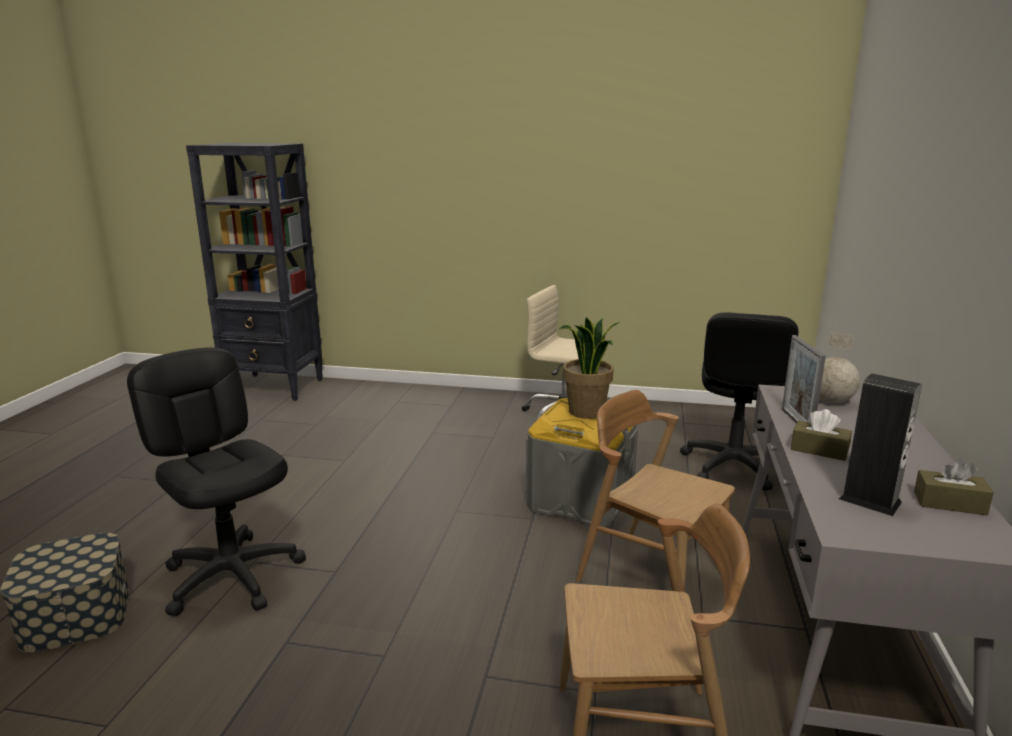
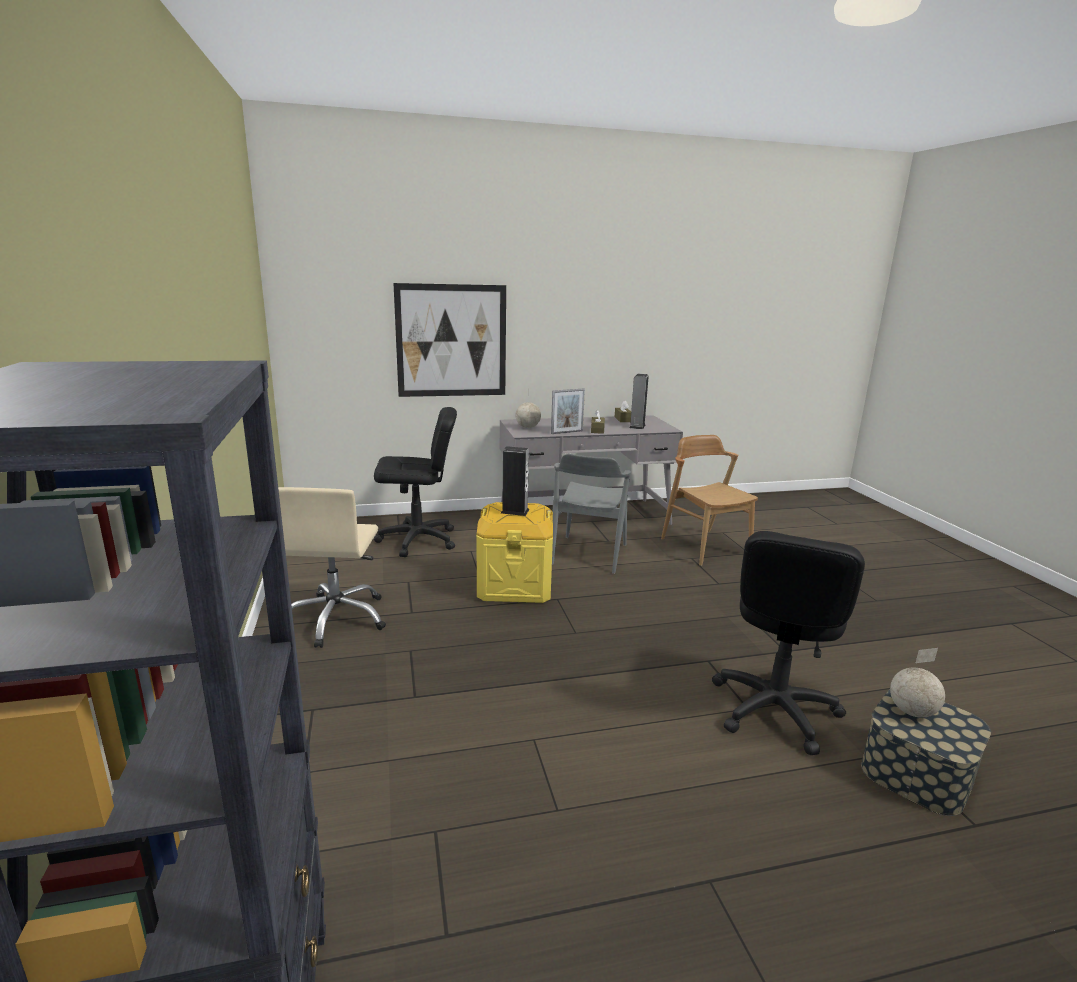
camera: 115 degrees left, 0 degrees up
grey storage box [526,398,638,527] -> yellow storage box [476,502,553,603]
potted plant [559,317,620,419] -> speaker [501,446,529,516]
brown chair [576,390,735,590] -> grey chair [552,454,631,574]
none -> picture [393,283,506,397]
none -> globe [890,648,945,718]

